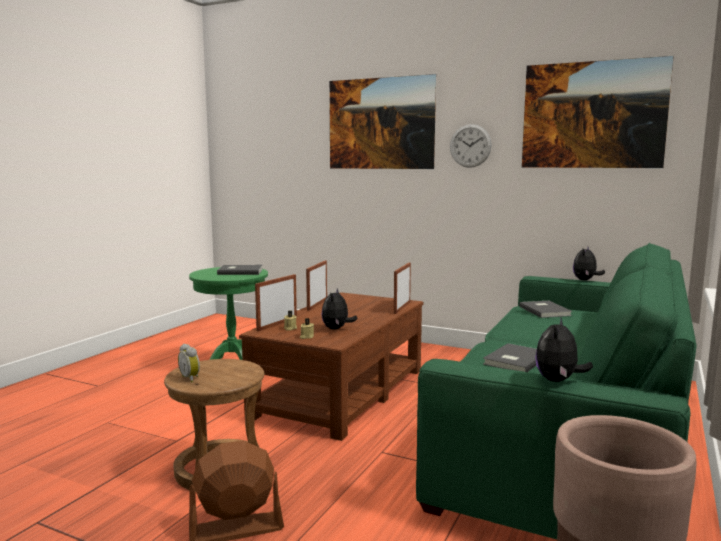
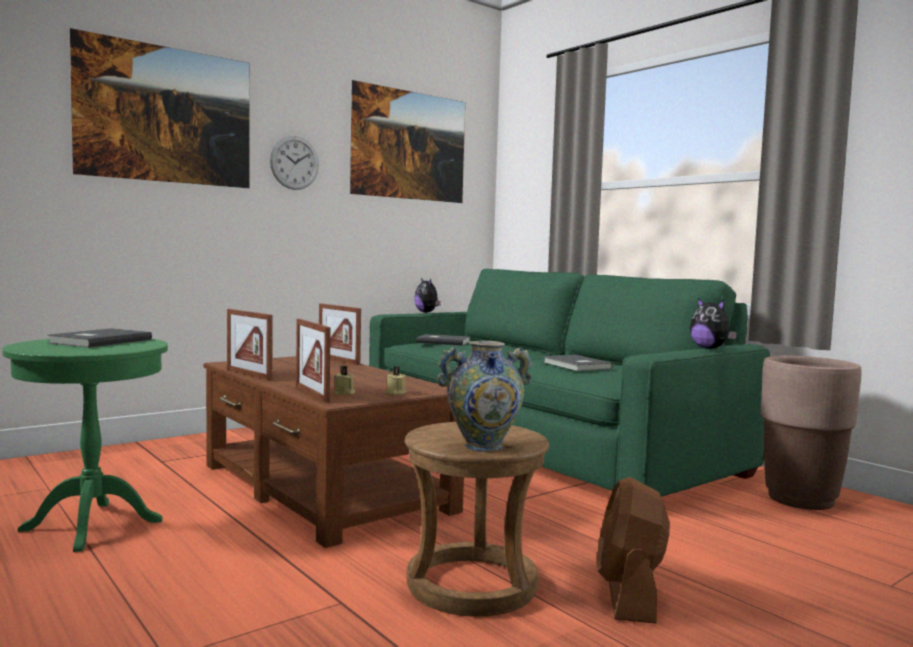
camera: 65 degrees left, 5 degrees down
alarm clock [178,344,200,383] -> vase [437,340,533,452]
plush toy [321,288,358,330] -> none

